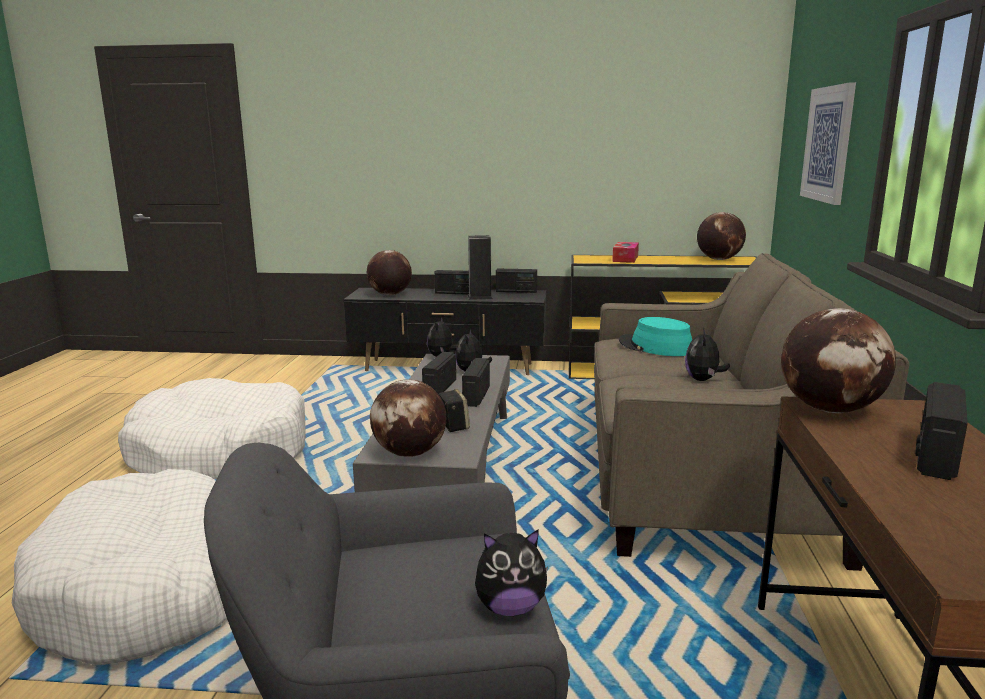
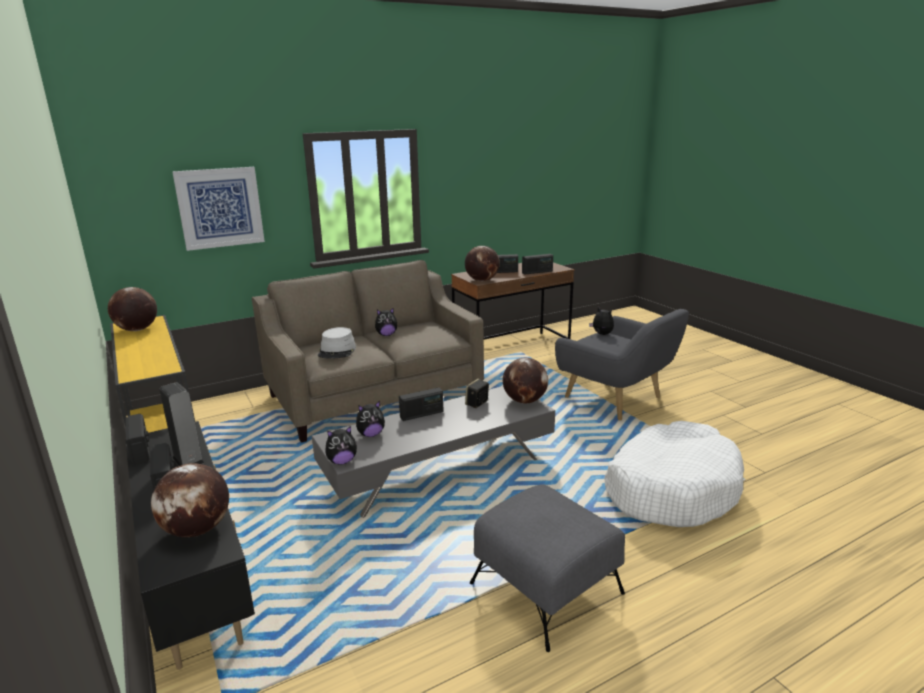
camera: 125 degrees left, 5 degrees up
white dog bed [118,378,306,479] -> grey ottoman [470,484,625,652]
radio [422,352,456,394] -> radio moved to [522,254,553,274]
tissue box [612,242,639,263] -> none
turquoise hat [619,317,692,356] -> grey hat [318,327,356,359]

